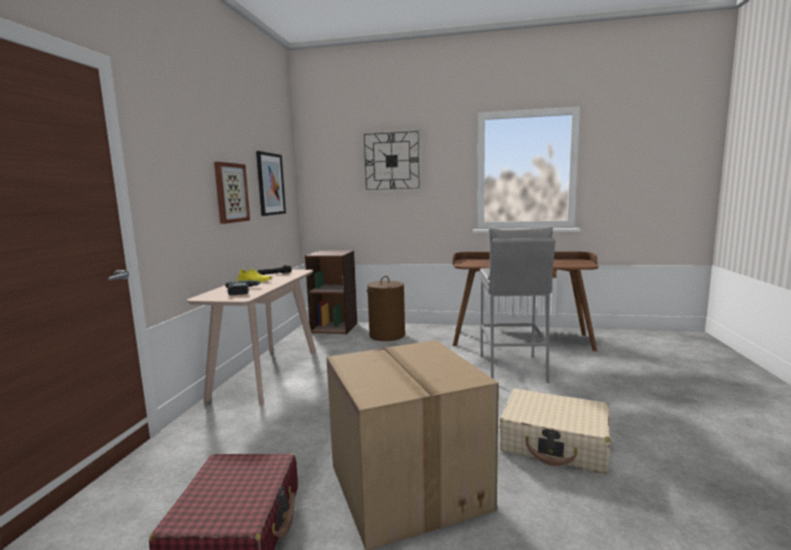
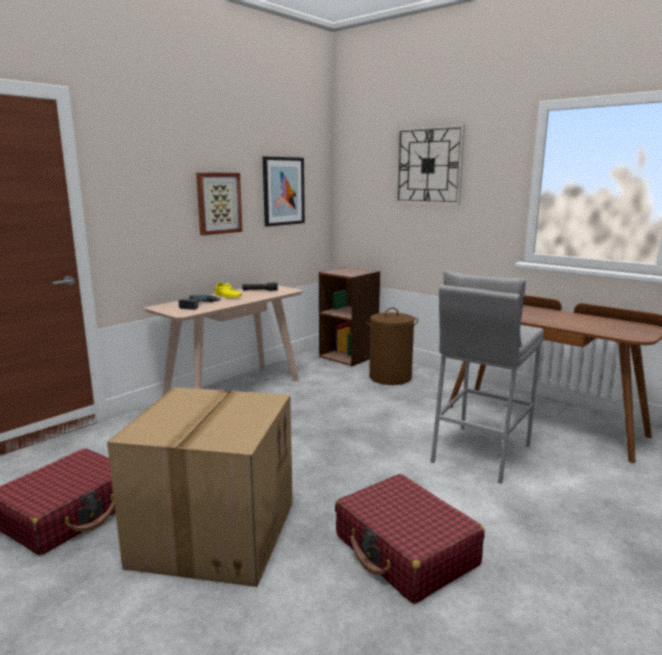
camera: 30 degrees right, 5 degrees up
beige suitcase [499,388,610,474] -> red suitcase [335,474,485,604]

